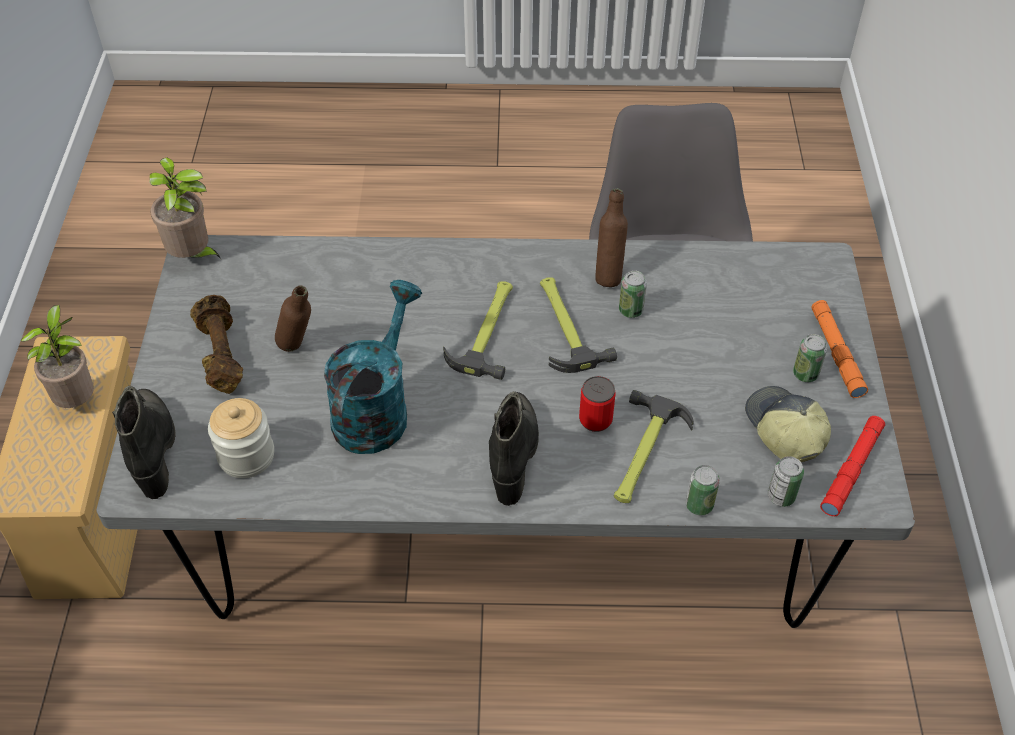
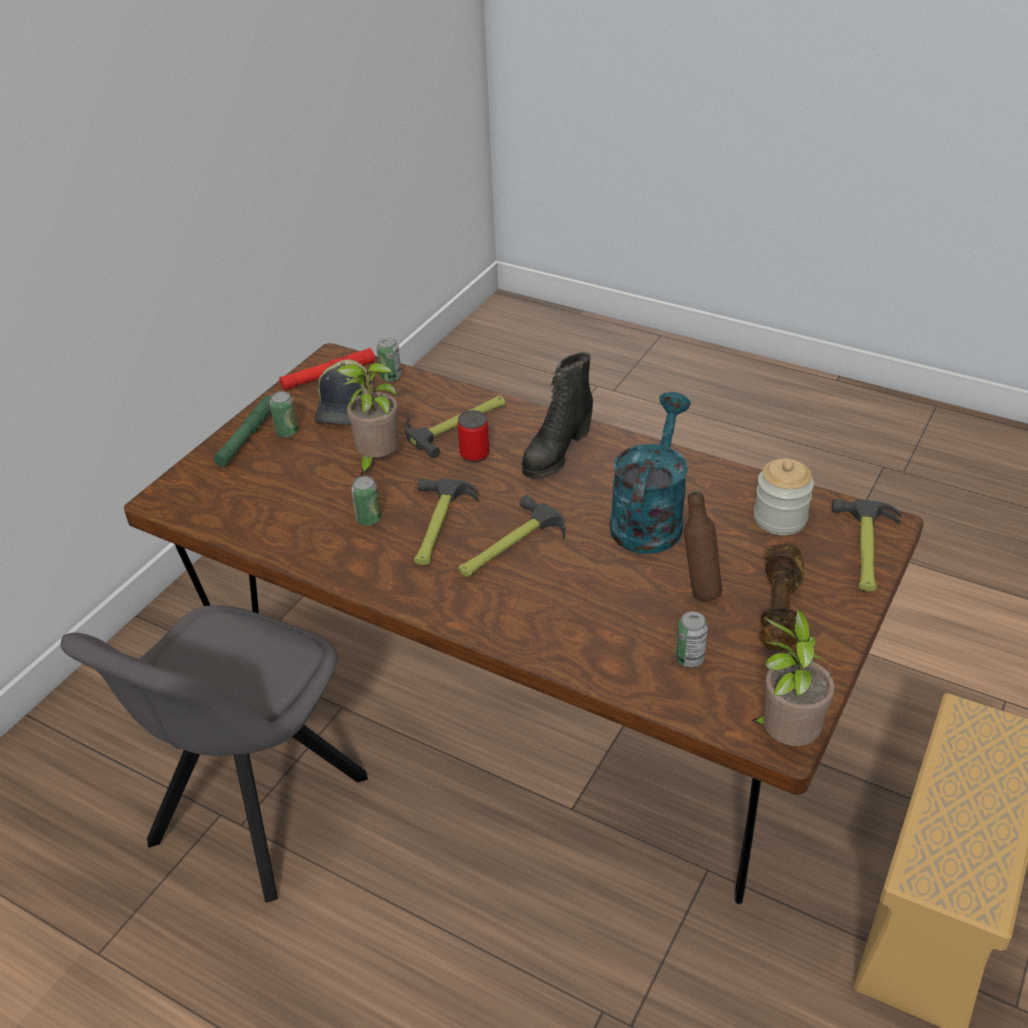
camera: 150 degrees left, 10 degrees down
potted plant [20,305,94,408] -> potted plant moved to [336,363,399,477]
grey dining table [97,235,915,628] -> brown dining table [124,343,924,904]
black boot [112,386,175,499] -> hammer [832,499,902,592]
turquoise watering can [324,280,422,454] -> turquoise watering can turned 150 degrees clockwise [610,392,691,554]
brown bottle [595,188,628,287] -> none
can [686,465,720,515] -> can moved to [675,612,708,667]
orange flashlight [811,300,868,398] -> green flashlight [213,396,271,467]

